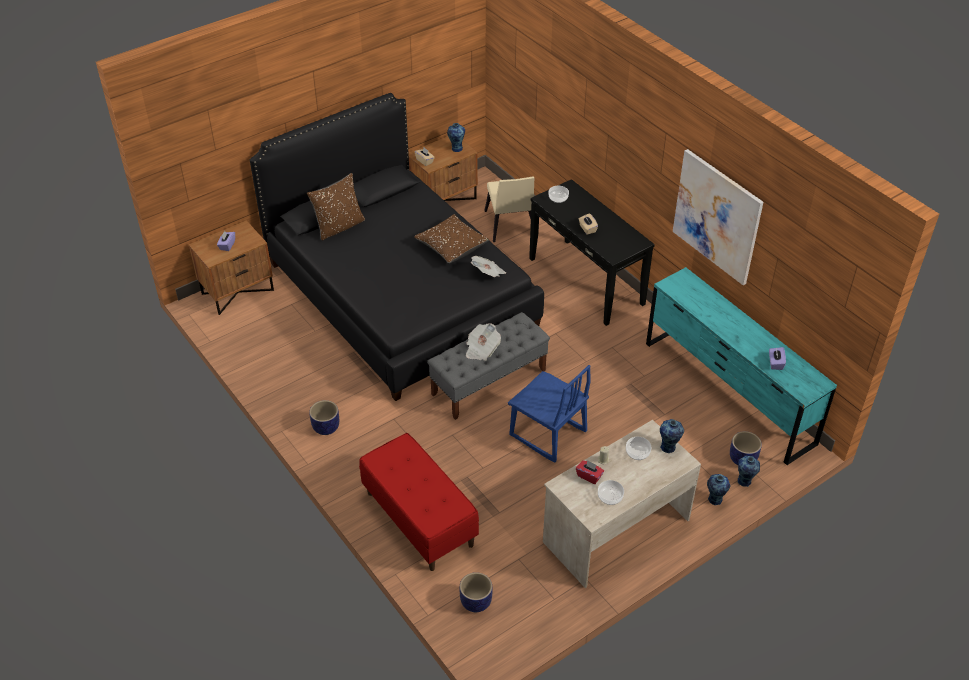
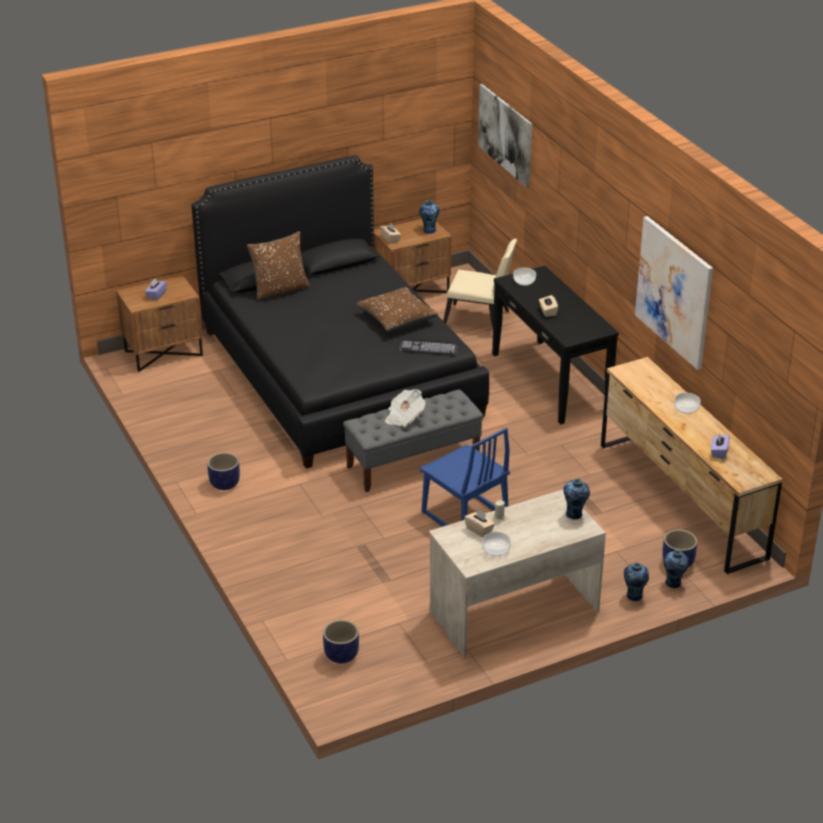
camera: 10 degrees right, 10 degrees down
red bench [359,433,479,571] -> none
newspaper [471,256,506,277] -> keyboard [399,338,458,355]
beige chair [484,176,534,242] -> beige chair turned 75 degrees counterclockwise [443,239,517,327]
red tissue box [576,460,604,484] -> beige tissue box [464,510,495,537]
bowl [626,437,651,460] -> bowl moved to [674,393,700,414]
turquoise dresser [646,267,837,465] -> brown dresser [601,357,782,574]
none -> picture [478,84,532,188]

